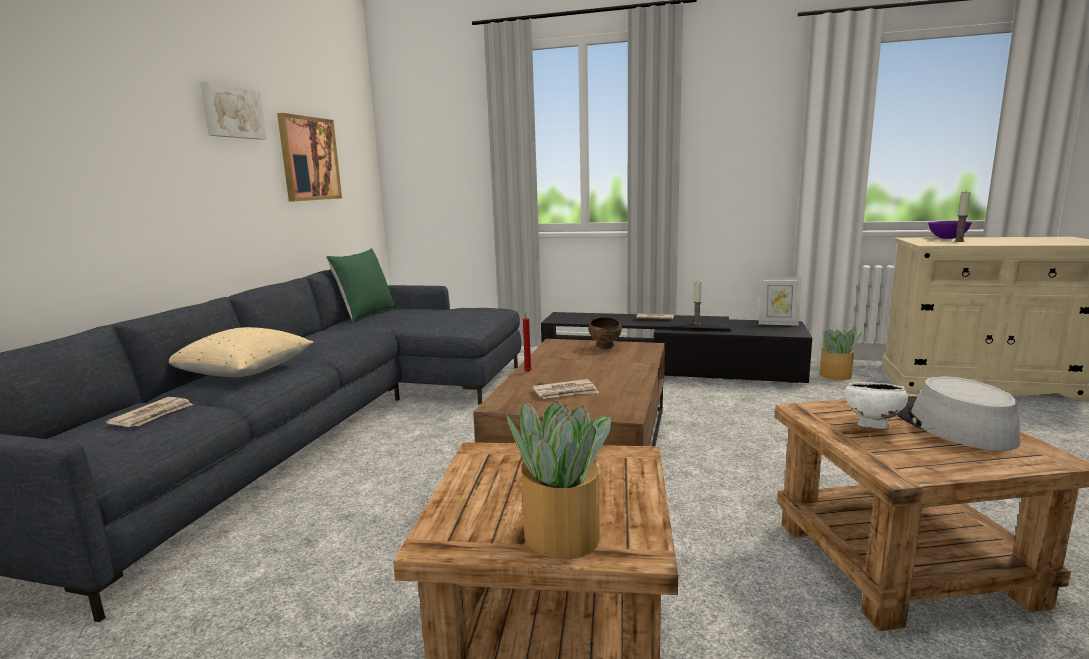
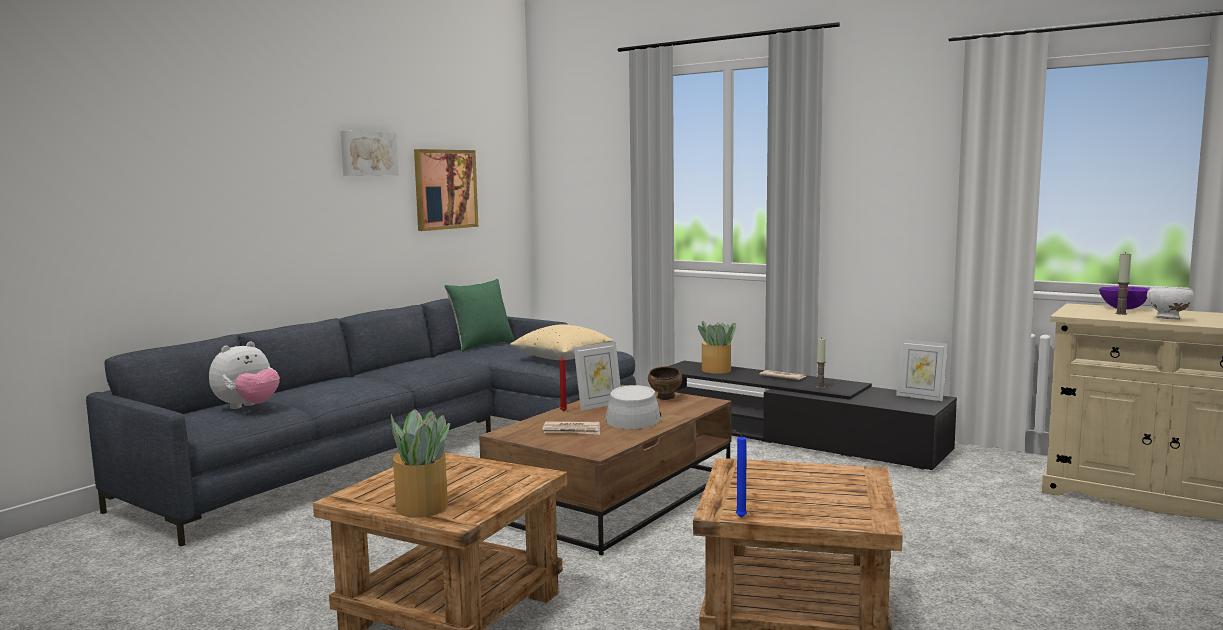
camera: 20 degrees right, 5 degrees down
newspaper [106,397,193,427] -> plush toy [209,342,280,409]
beige pillow [169,327,313,377] -> beige pillow moved to [510,325,614,360]
potted plant [820,329,862,380] -> potted plant moved to [698,321,736,374]
white bowl [845,382,908,429] -> white bowl moved to [1147,287,1194,319]
grey hat [897,376,1021,451] -> grey hat moved to [606,385,661,429]
none -> picture frame [574,341,621,411]
none -> blue candle [733,430,747,518]

